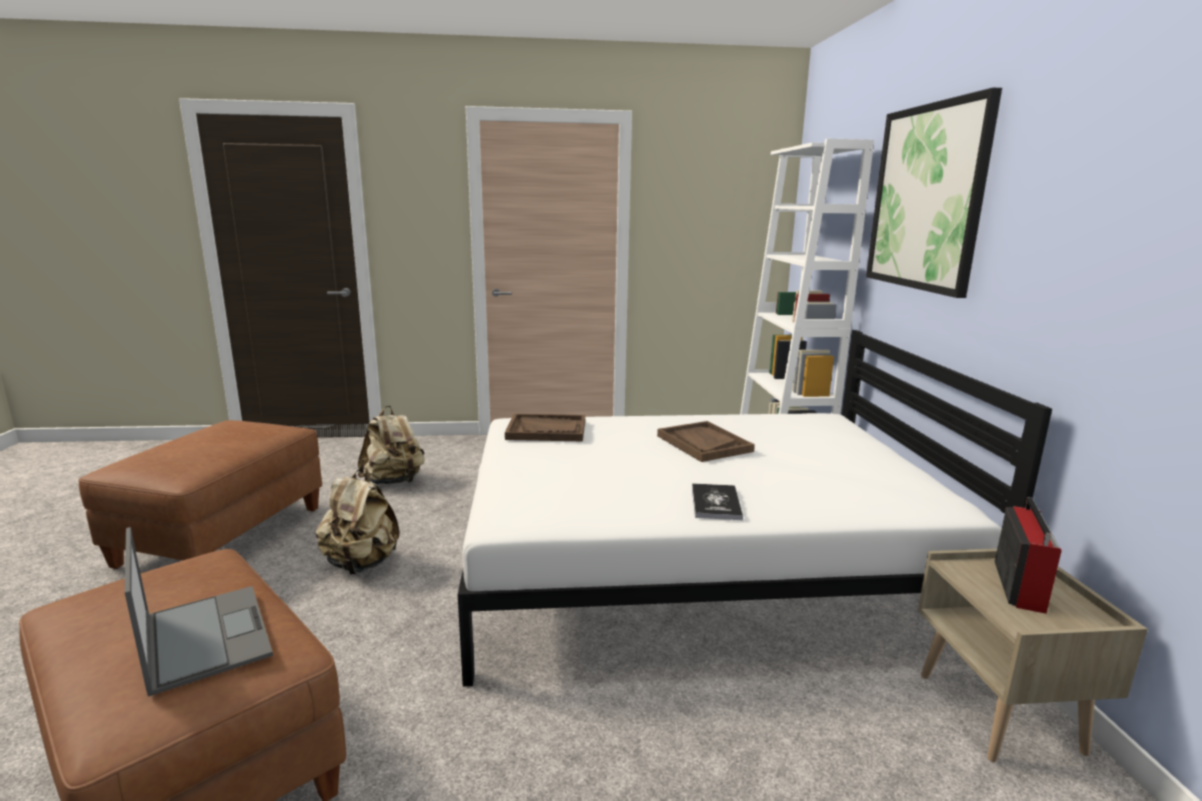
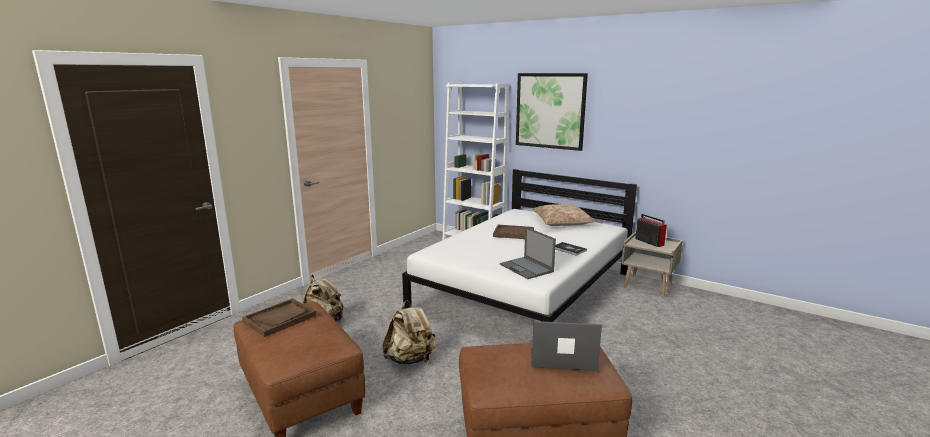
camera: 50 degrees left, 0 degrees up
brown tray [505,414,585,441] -> brown tray moved to [242,298,316,337]
none -> laptop [500,227,556,279]
none -> beige pillow [532,204,596,226]

